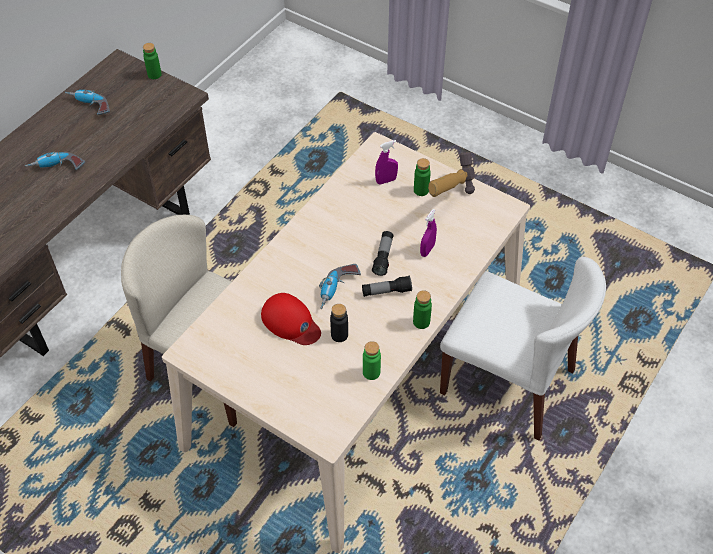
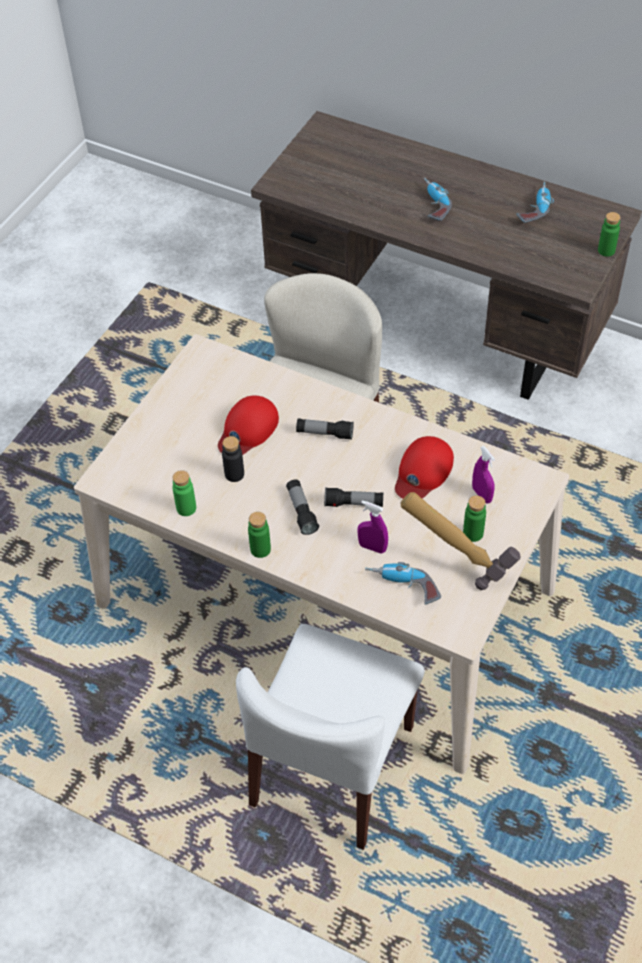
camera: 85 degrees right, 0 degrees up
power drill [319,264,361,309] -> power drill moved to [365,562,441,605]
none -> flashlight [296,418,354,440]
none -> red cap [395,436,454,499]

